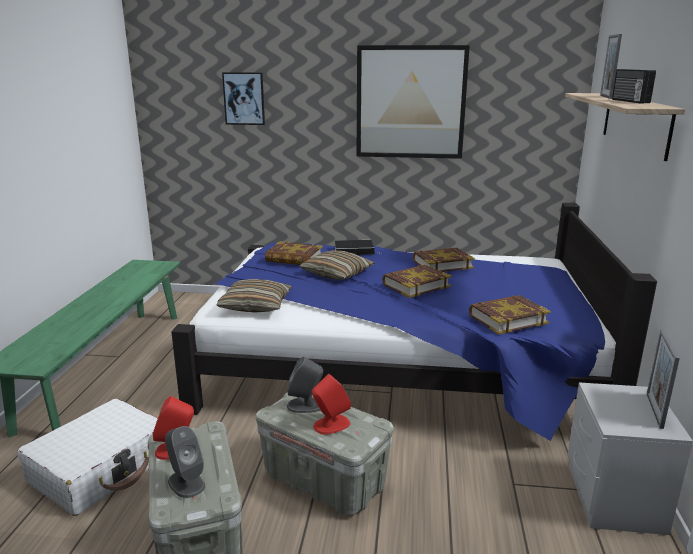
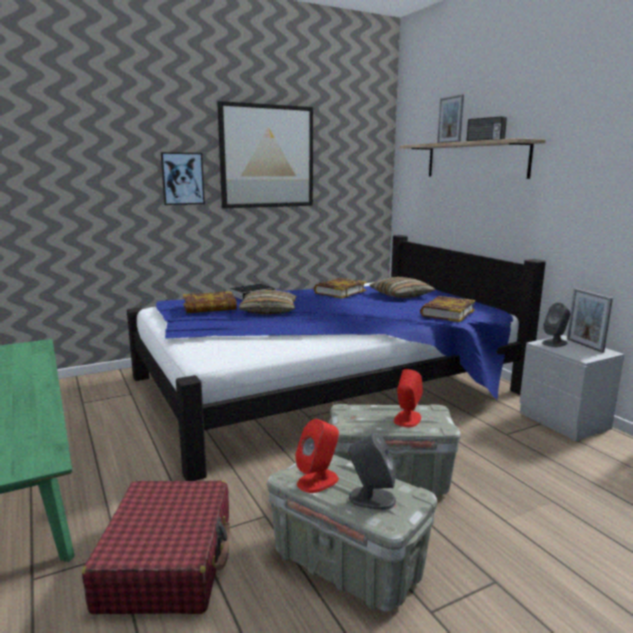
camera: 35 degrees left, 5 degrees down
white suitcase [17,399,157,516] -> red suitcase [82,480,229,614]
pillow [217,279,292,313] -> pillow moved to [369,277,436,298]
picture [222,72,265,125] -> picture moved to [161,152,205,205]
grey speaker [287,356,323,413] -> grey speaker moved to [542,302,570,347]
book [382,265,452,298] -> none

